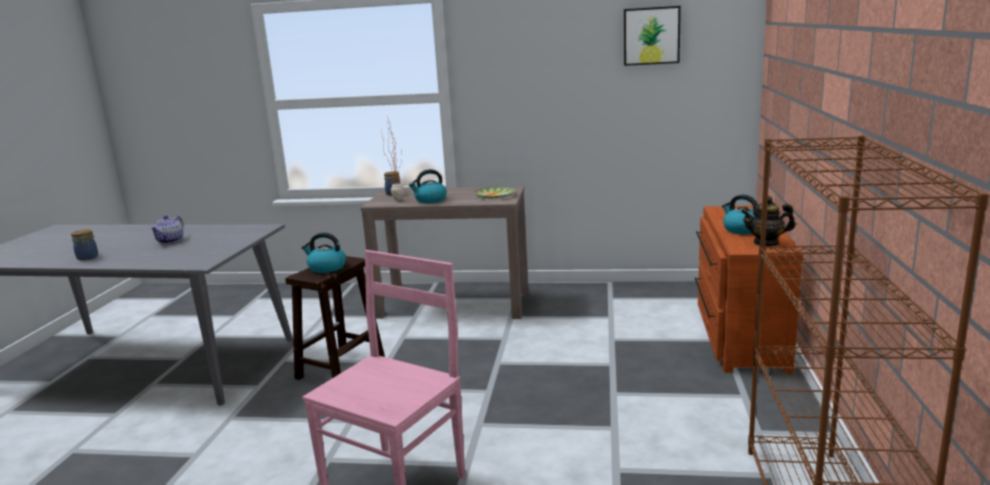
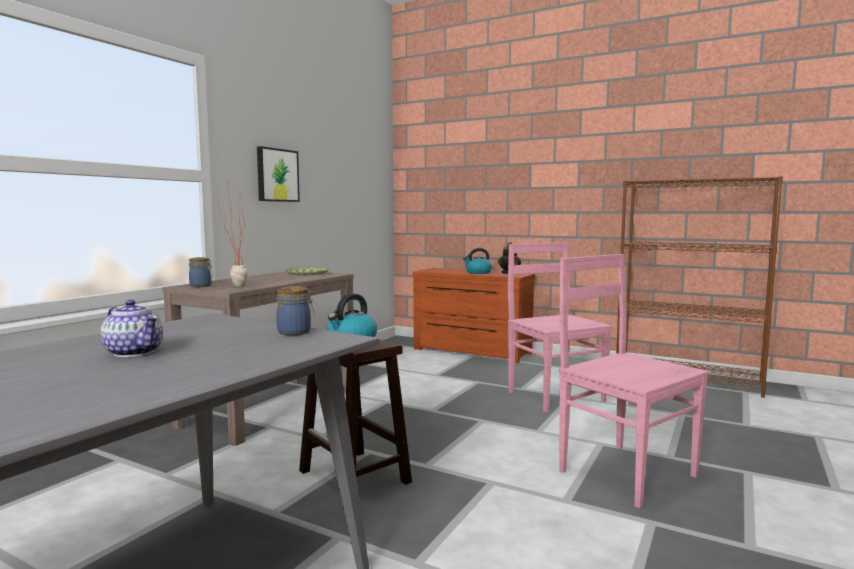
camera: 70 degrees left, 10 degrees down
jar [71,229,98,260] -> jar moved to [276,286,314,335]
kettle [409,169,447,203] -> none
picture [624,6,681,66] -> picture moved to [257,146,300,202]
none -> pink chair [508,243,612,412]

